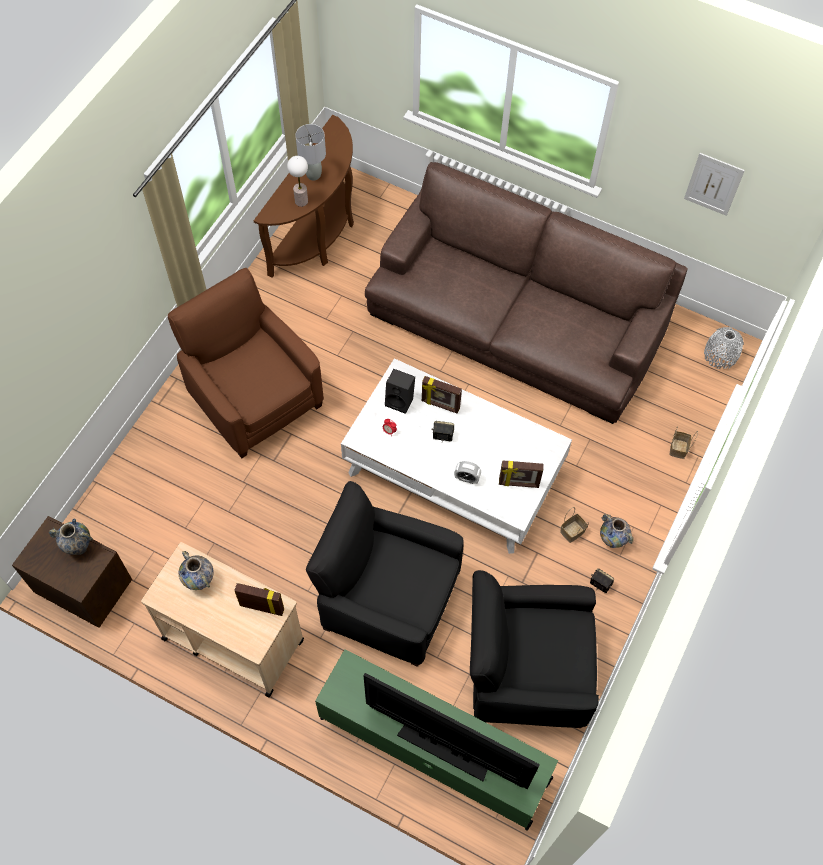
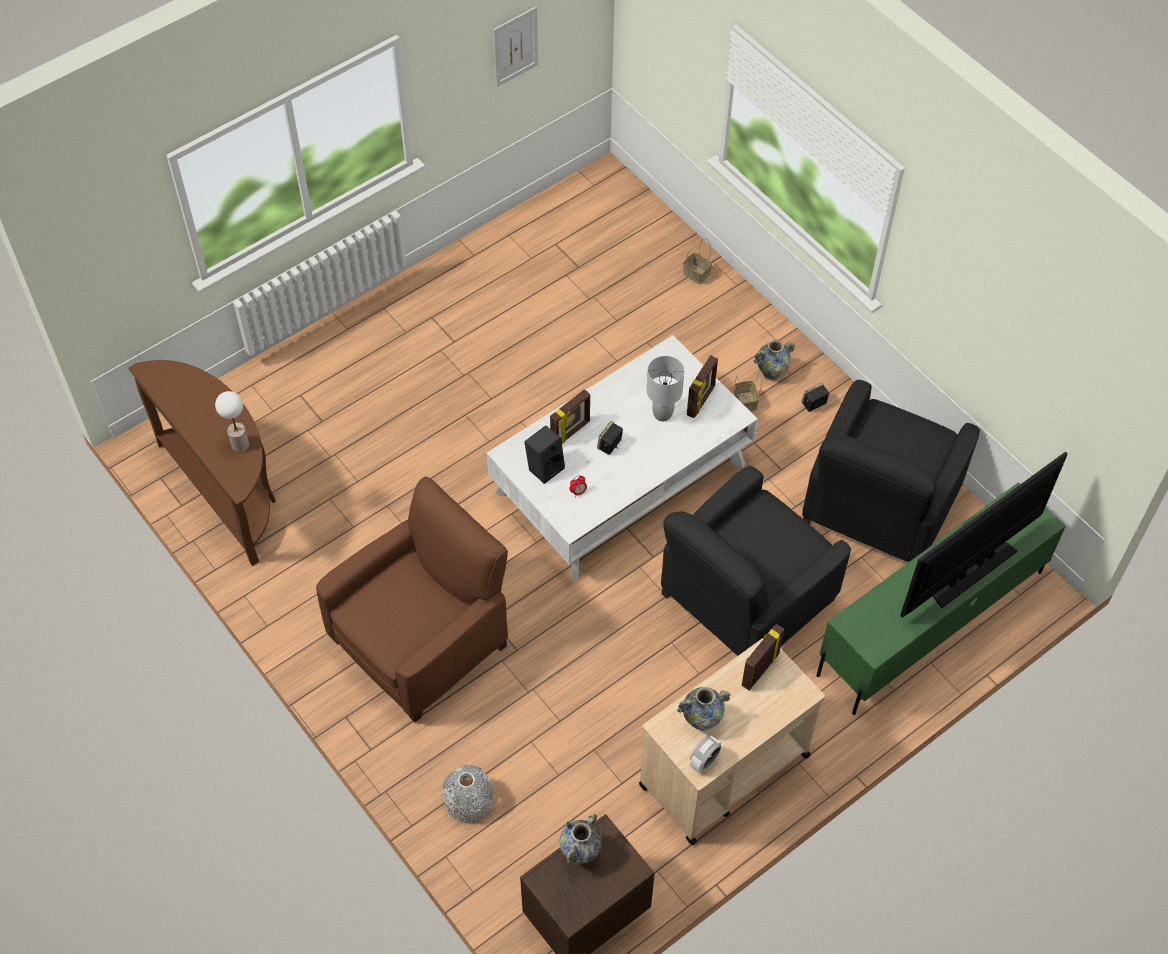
camera: 65 degrees left, 5 degrees down
brown armchair [167,268,324,458] -> brown armchair turned 150 degrees clockwise [316,477,508,722]
grey table lamp [295,124,326,180] -> grey table lamp moved to [646,356,684,421]
brown sofa [365,162,688,424] -> none
alarm clock [454,461,481,484] -> alarm clock moved to [690,736,721,774]
grey vase [704,327,744,369] -> grey vase moved to [442,765,493,823]

